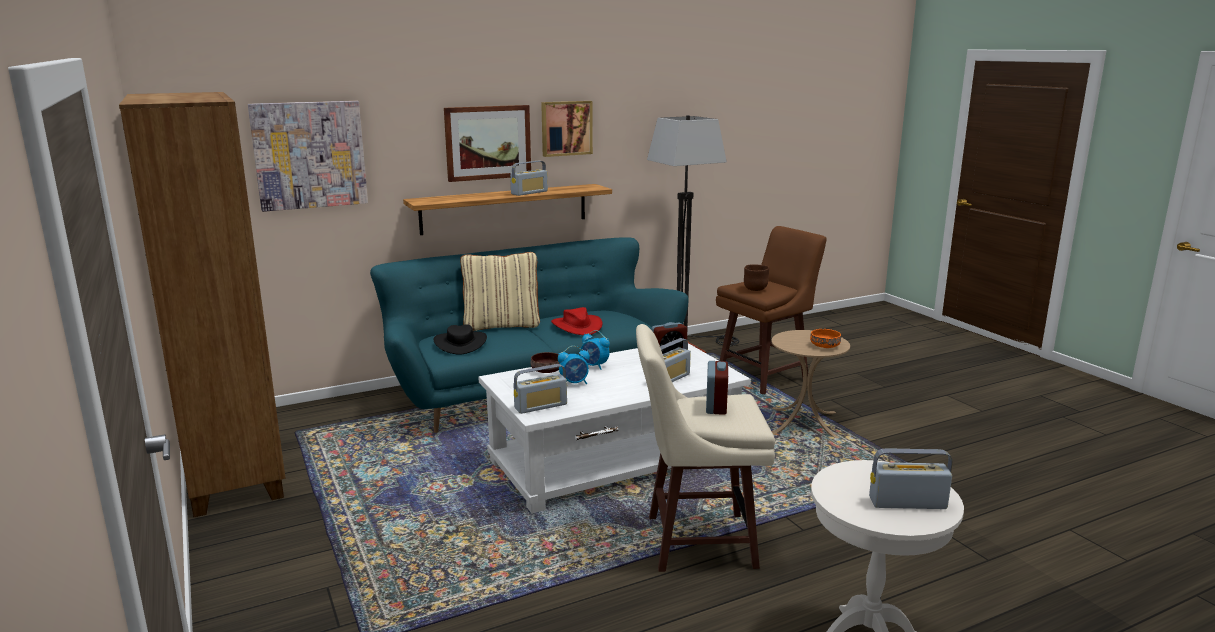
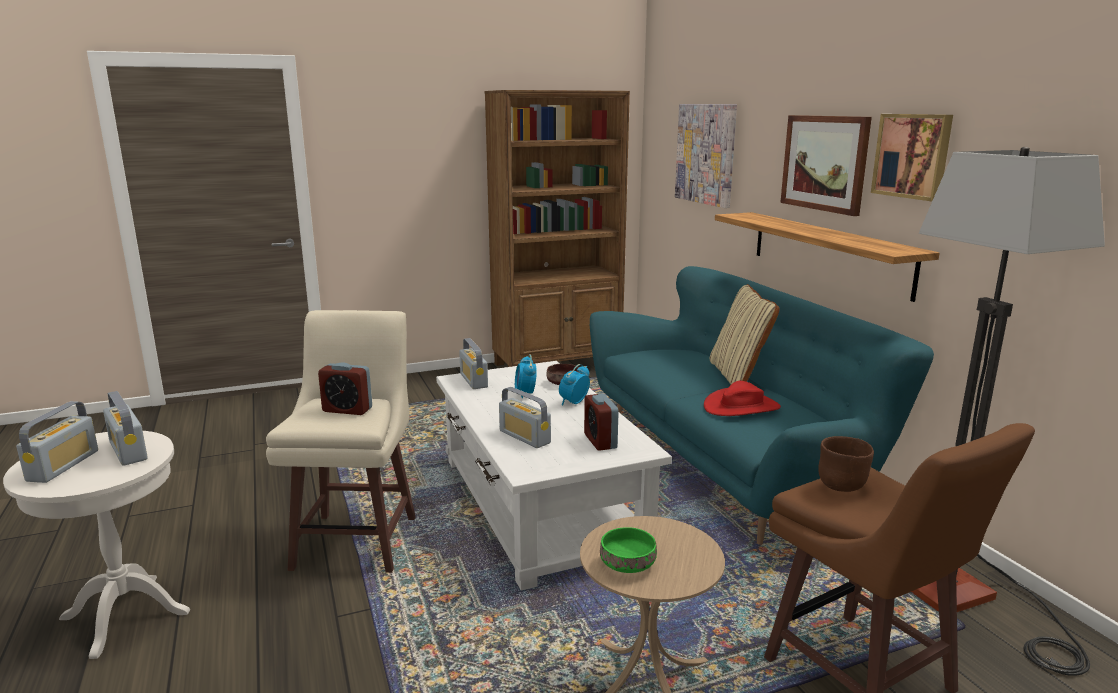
camera: 95 degrees right, 0 degrees up
black hat [434,324,487,355] -> none
radio [510,161,548,196] -> radio moved to [103,391,148,466]
orange bowl [810,329,841,348] -> green bowl [600,527,657,573]

